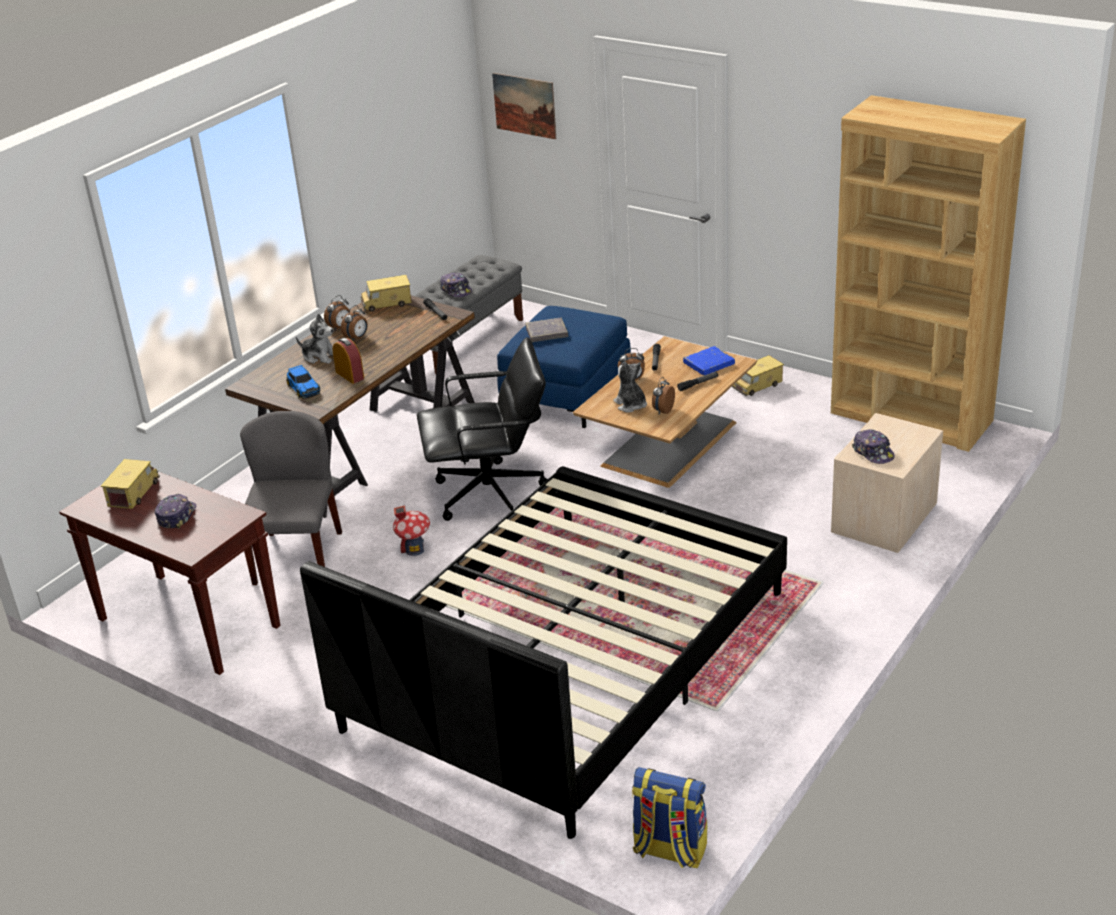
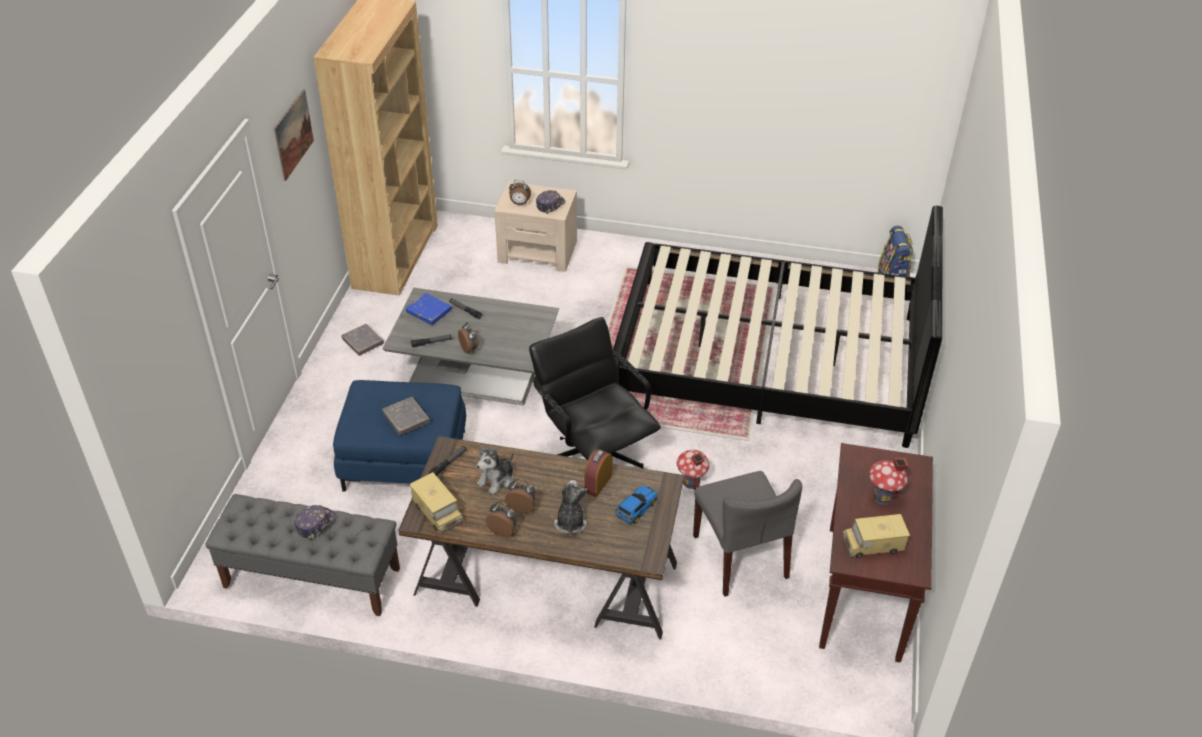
camera: 115 degrees left, 10 degrees up
cap [155,494,196,529] -> toy house [869,458,908,505]
grey chair [240,411,342,585] -> grey chair turned 90 degrees counterclockwise [693,471,802,597]
picture [492,73,556,139] -> picture moved to [274,89,314,181]
brown coffee table [573,336,757,488] -> grey coffee table [383,288,559,405]
plush toy [614,361,647,412] -> plush toy moved to [476,445,514,495]
alarm clock [652,377,675,414] -> alarm clock moved to [509,180,531,205]
toy truck [732,355,784,396] -> grey book [341,324,384,356]

